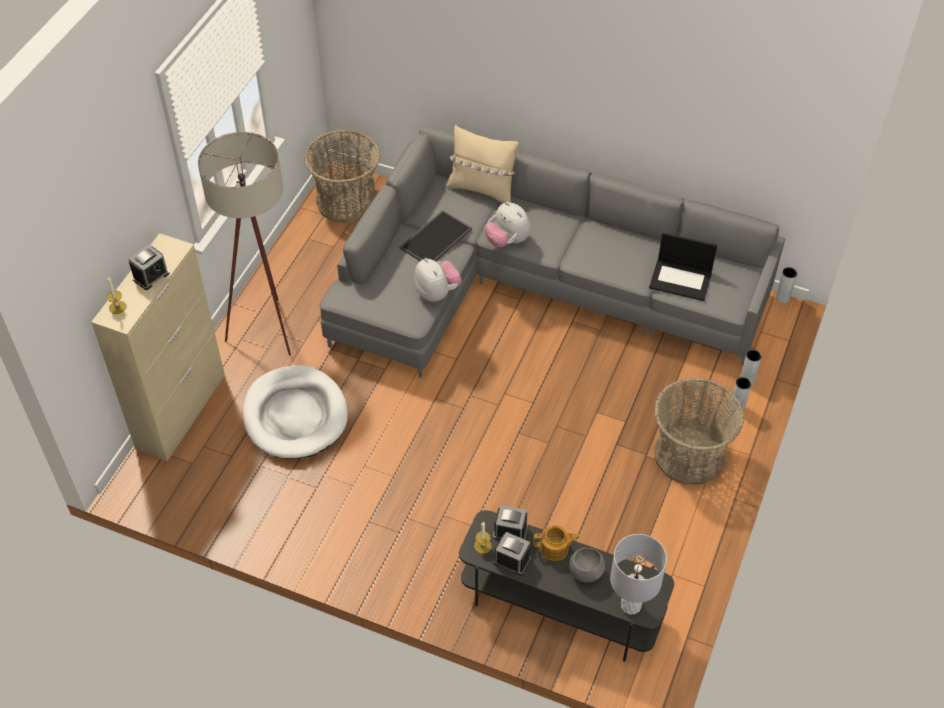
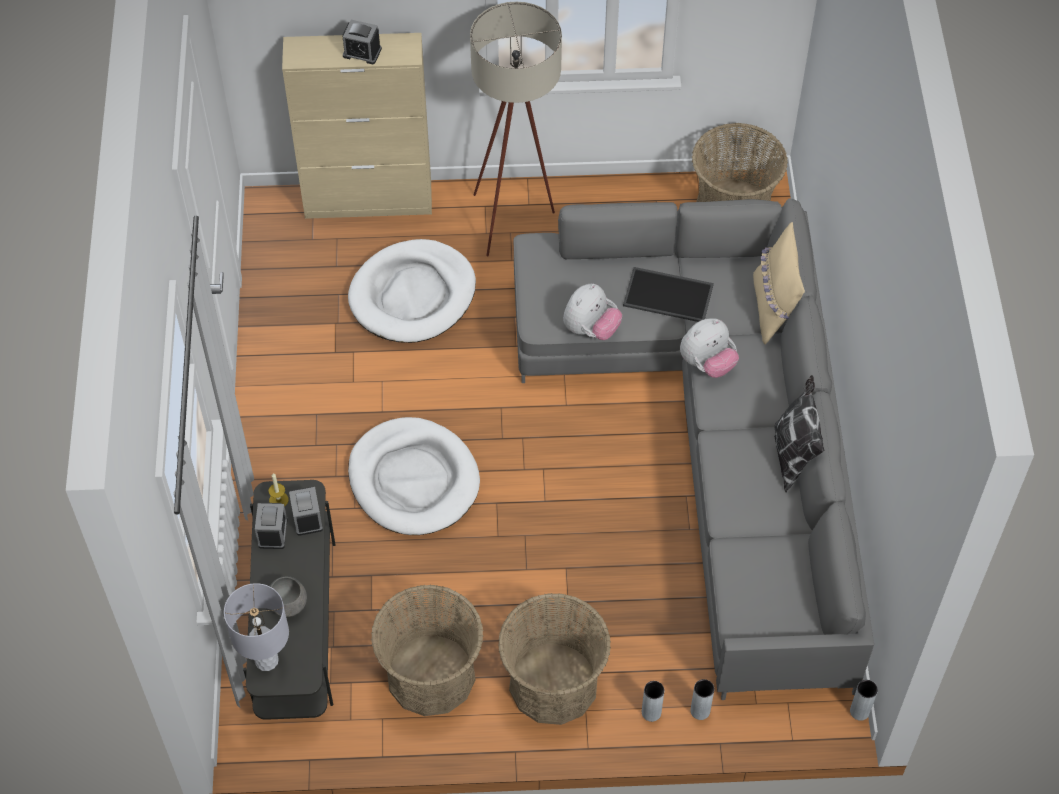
camera: 65 degrees right, 5 degrees up
candle [107,277,127,314] -> none
plush toy [484,202,531,248] -> plush toy turned 150 degrees counterclockwise [680,318,739,378]
teapot [533,525,580,561] -> none
laptop [649,233,717,301] -> none
none -> white dog bed [348,417,480,535]
none -> basket [371,584,483,716]
none -> pillow [774,375,824,492]

